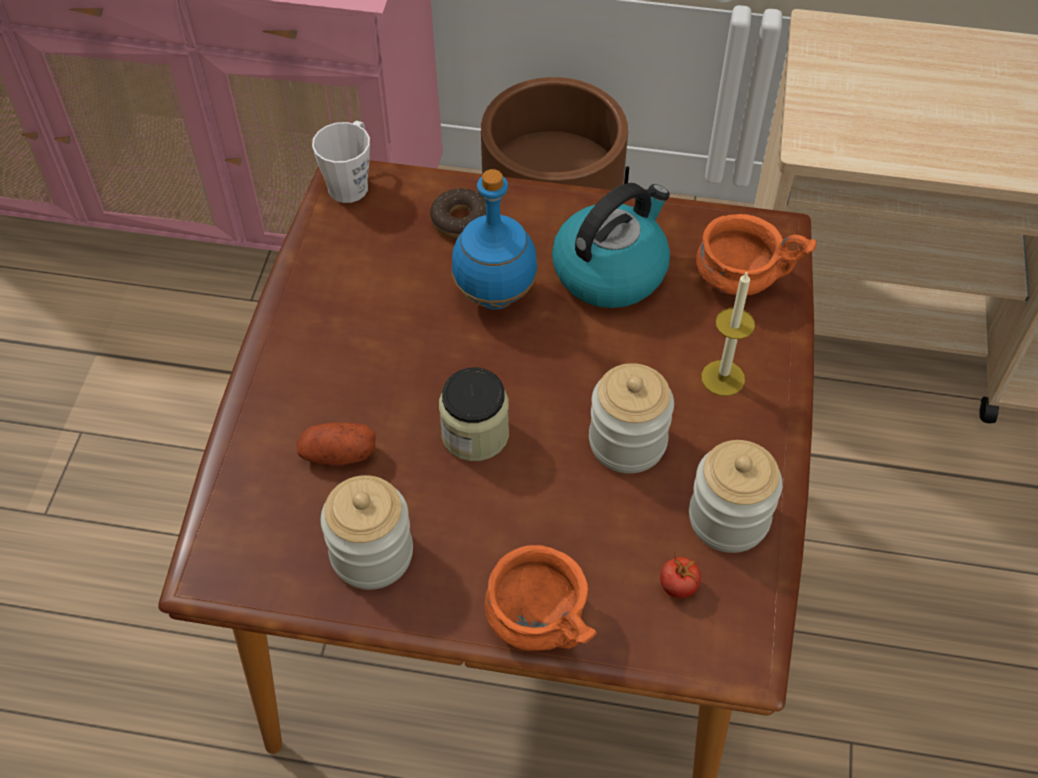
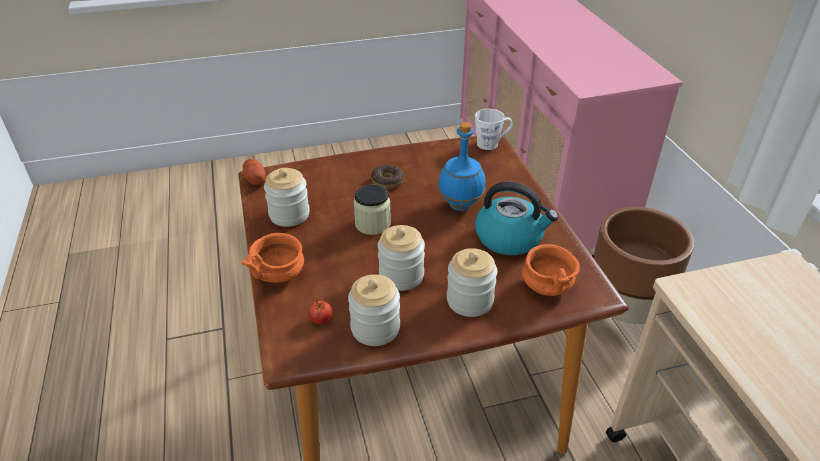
camera: 65 degrees right, 15 degrees down
potato [297,422,376,466] -> potato moved to [243,159,266,185]
donut [430,188,486,239] -> donut moved to [371,165,404,189]
candle [701,271,755,396] -> jar [447,248,497,317]

